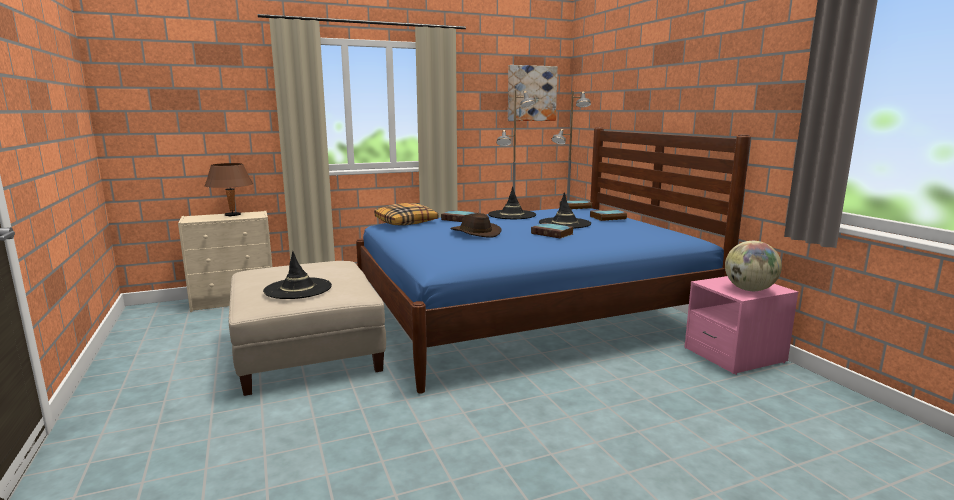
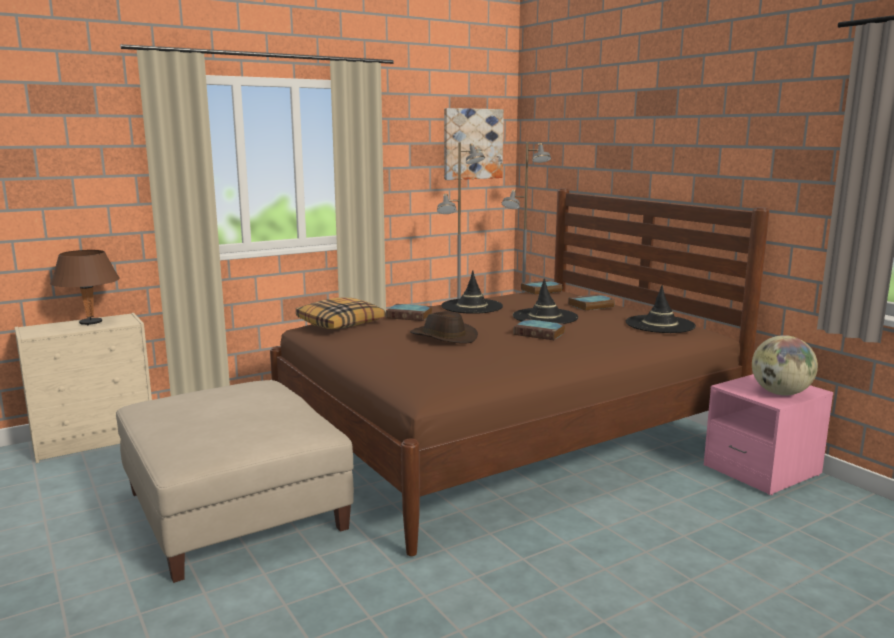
camera: 10 degrees left, 0 degrees up
black hat [263,251,332,299] -> black hat moved to [626,285,696,333]
blue bed [356,127,751,394] -> brown bed [270,188,770,556]

